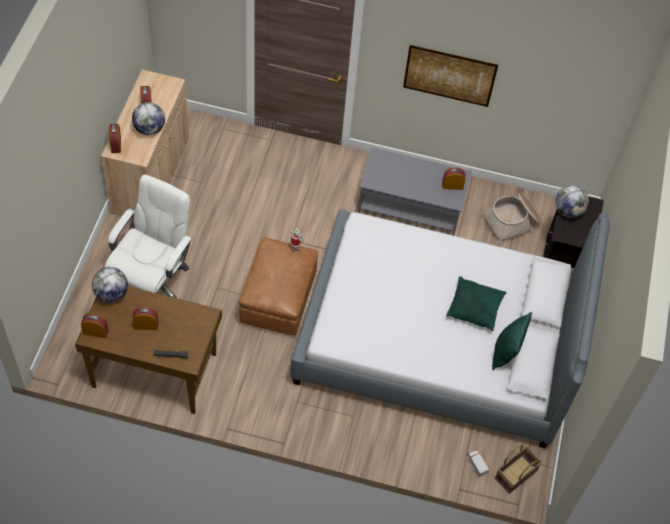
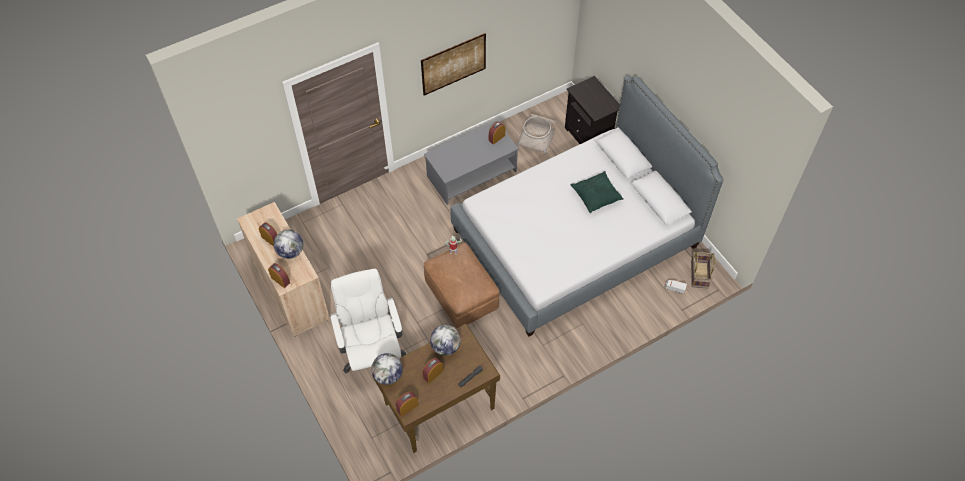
camera: 40 degrees left, 0 degrees up
green pillow [492,312,532,370] -> none
globe [555,185,589,218] -> globe moved to [430,325,461,356]

